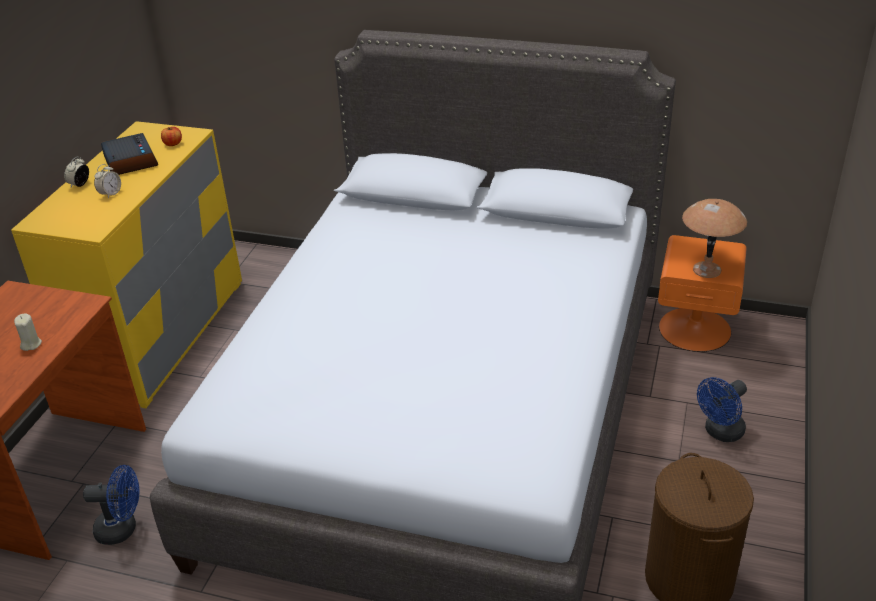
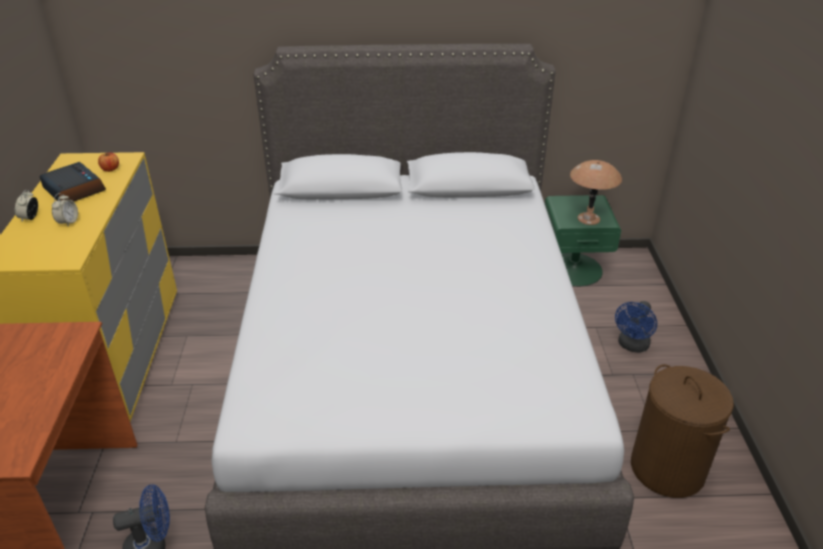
camera: 20 degrees left, 0 degrees up
beige candle [14,314,42,351] -> none
orange nightstand [658,235,747,352] -> green nightstand [545,195,621,286]

